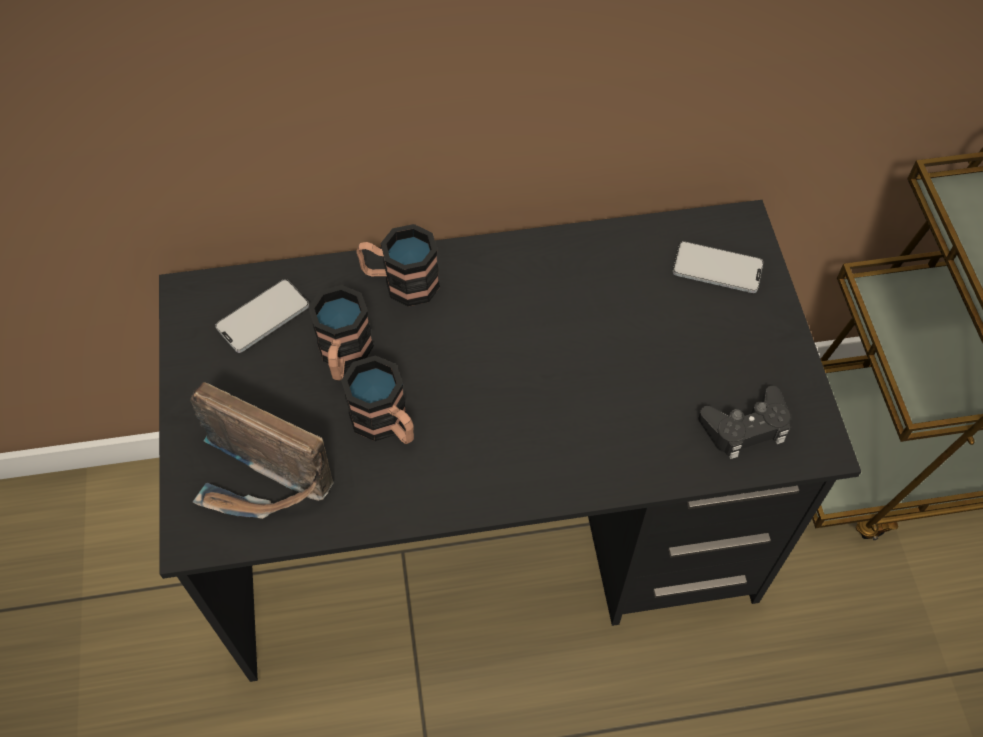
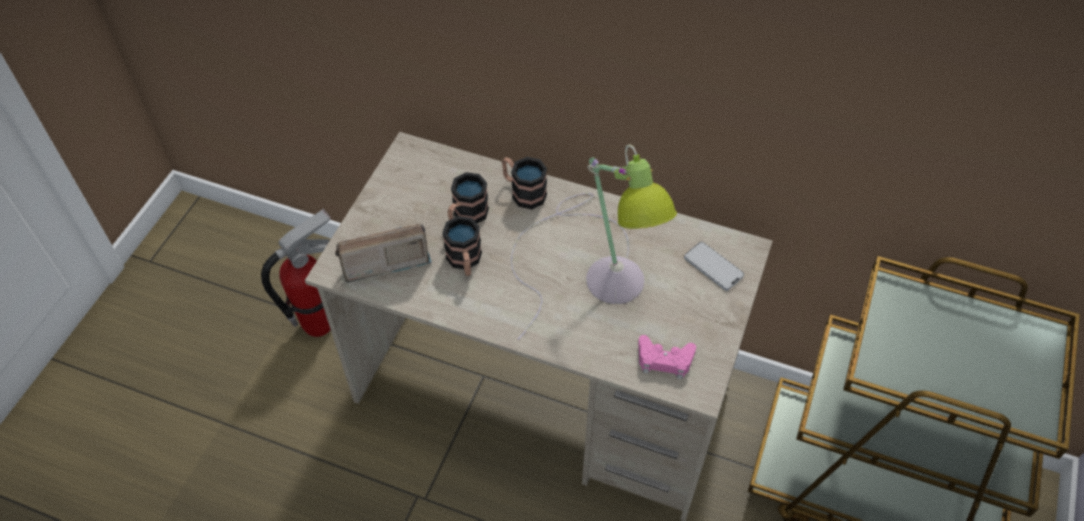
camera: 30 degrees right, 5 degrees down
black desk [159,200,861,682] -> beige desk [305,132,773,521]
radio [190,382,334,519] -> radio turned 105 degrees clockwise [335,224,432,283]
phone [215,279,309,353] -> none
black game controller [698,386,791,459] -> pink game controller [638,335,696,379]
none -> fire extinguisher [261,209,331,337]
none -> table lamp [511,145,677,340]

